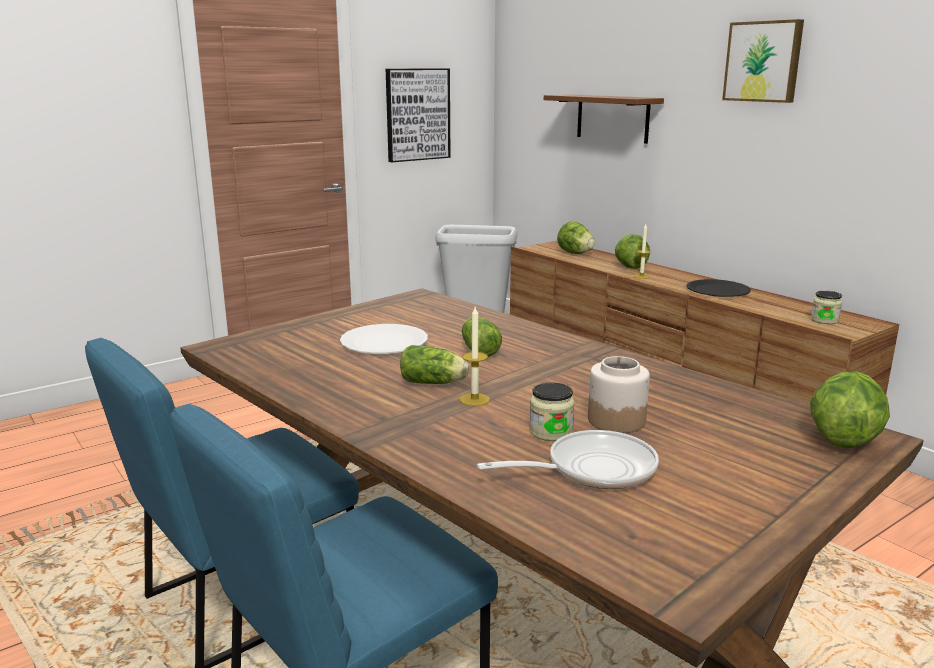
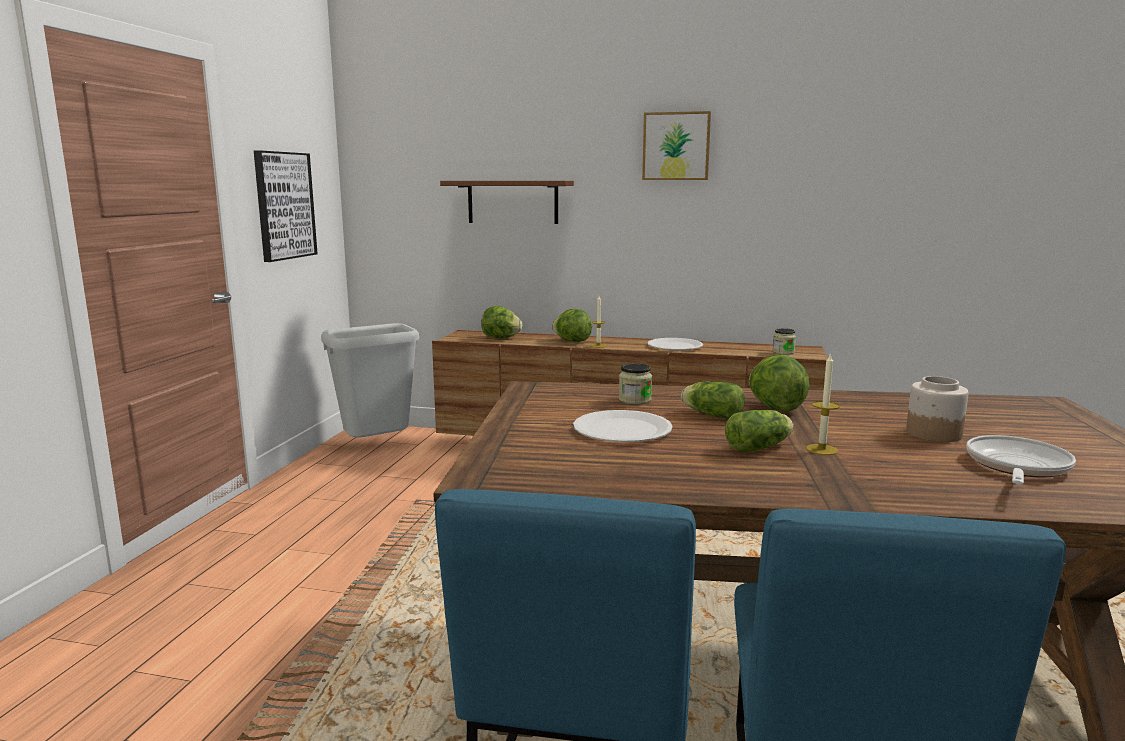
camera: 40 degrees left, 5 degrees down
jar [529,382,574,441] -> jar moved to [619,363,652,405]
black plate [686,279,751,297] -> white plate [647,338,703,351]
lettuce [810,371,890,448] -> lettuce moved to [749,354,810,412]

